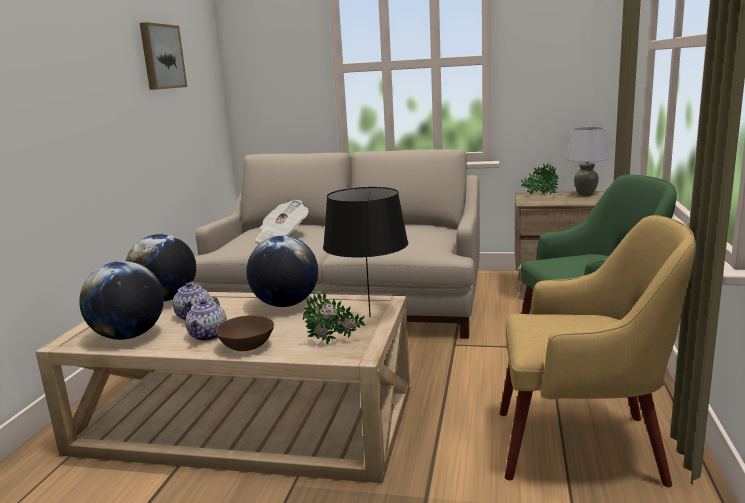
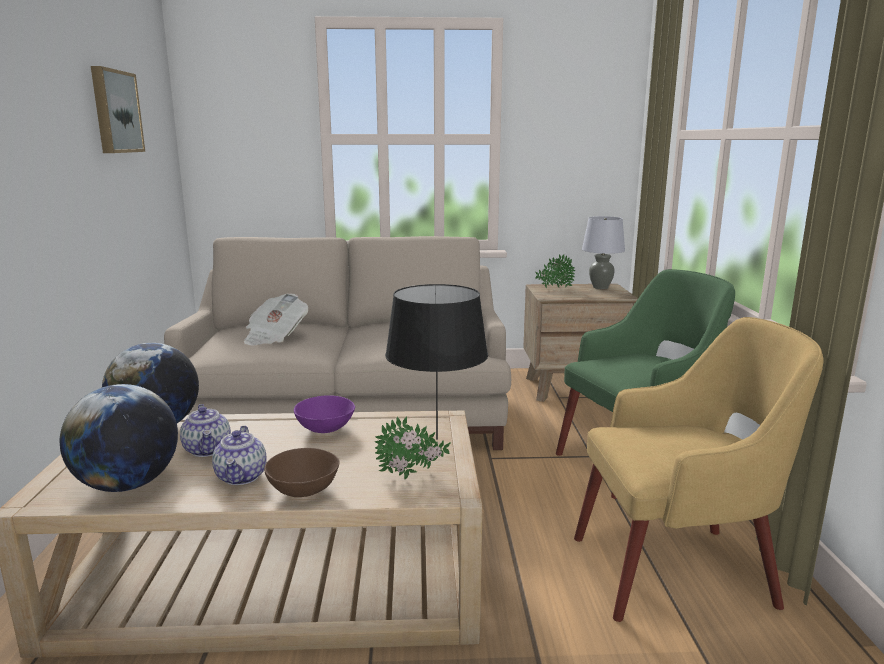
camera: 15 degrees left, 0 degrees up
globe [246,236,318,307] -> purple bowl [294,395,355,433]

